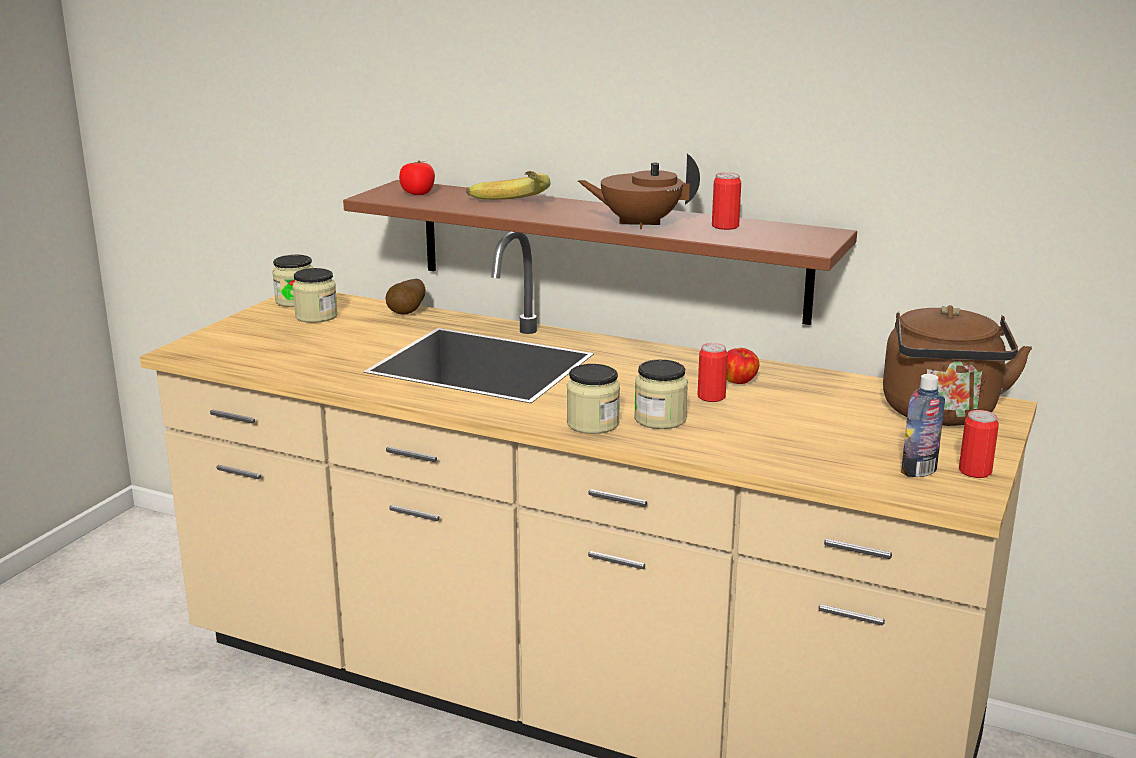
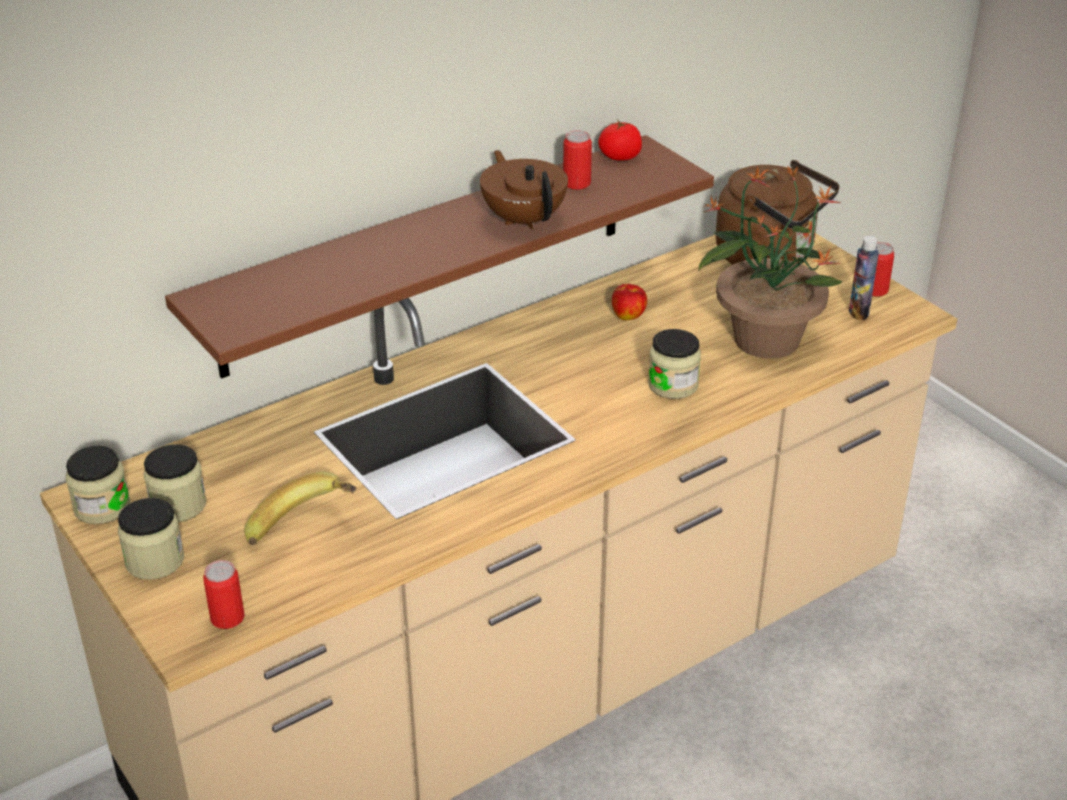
camera: 60 degrees left, 15 degrees up
potato [386,279,426,314] -> none
tomato [399,160,435,195] -> tomato moved to [598,120,642,161]
banana [466,171,550,200] -> banana moved to [244,472,357,545]
jar [567,364,620,434] -> jar moved to [118,498,184,580]
brown teapot [578,153,700,229] -> brown teapot turned 120 degrees clockwise [480,150,568,230]
can [697,343,728,402] -> can moved to [203,560,245,629]
none -> potted plant [698,165,842,359]

